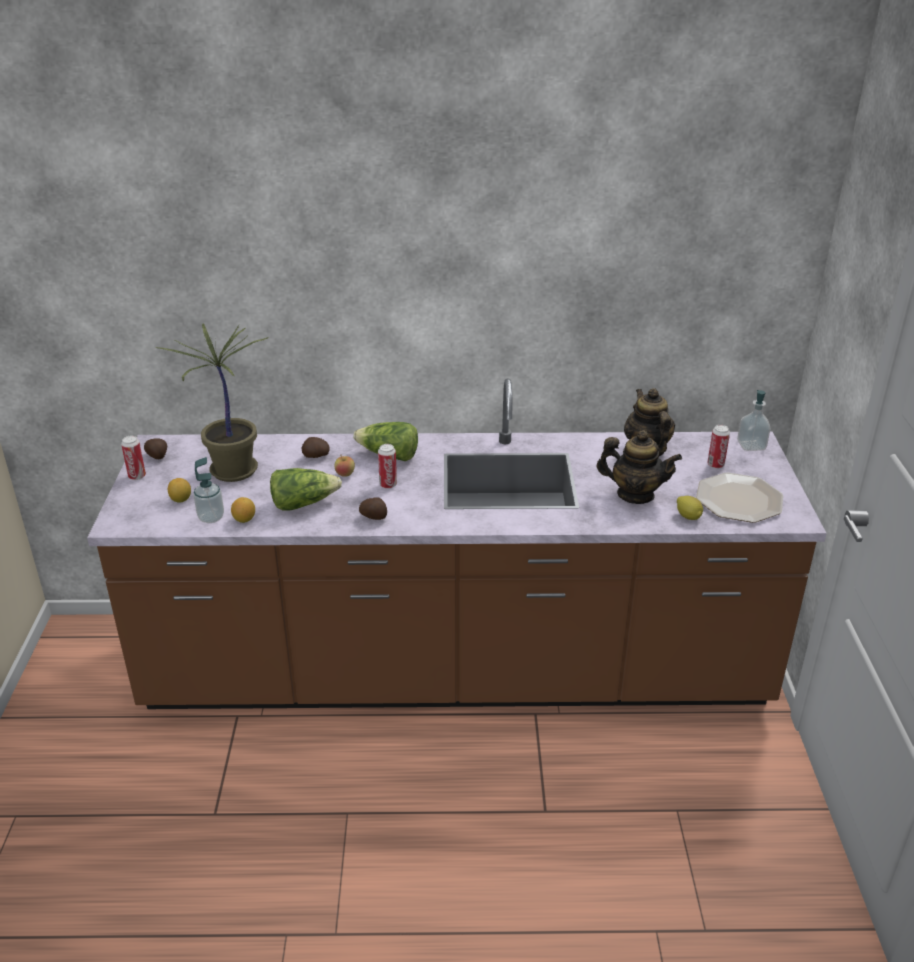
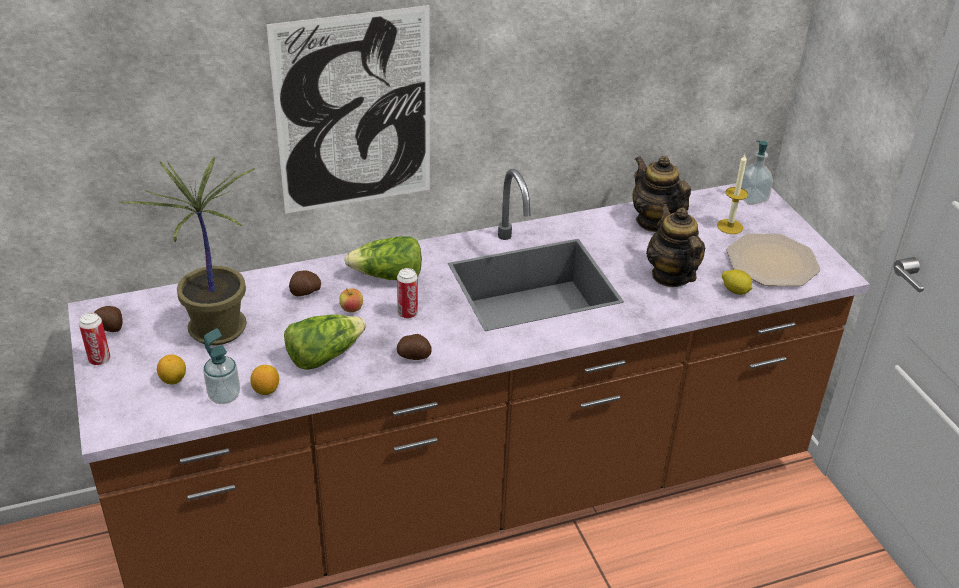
camera: 20 degrees left, 5 degrees up
teapot [596,430,682,504] -> teapot turned 105 degrees counterclockwise [646,204,705,287]
can [707,425,730,469] -> candle [717,154,748,234]
none -> picture [266,5,430,214]

